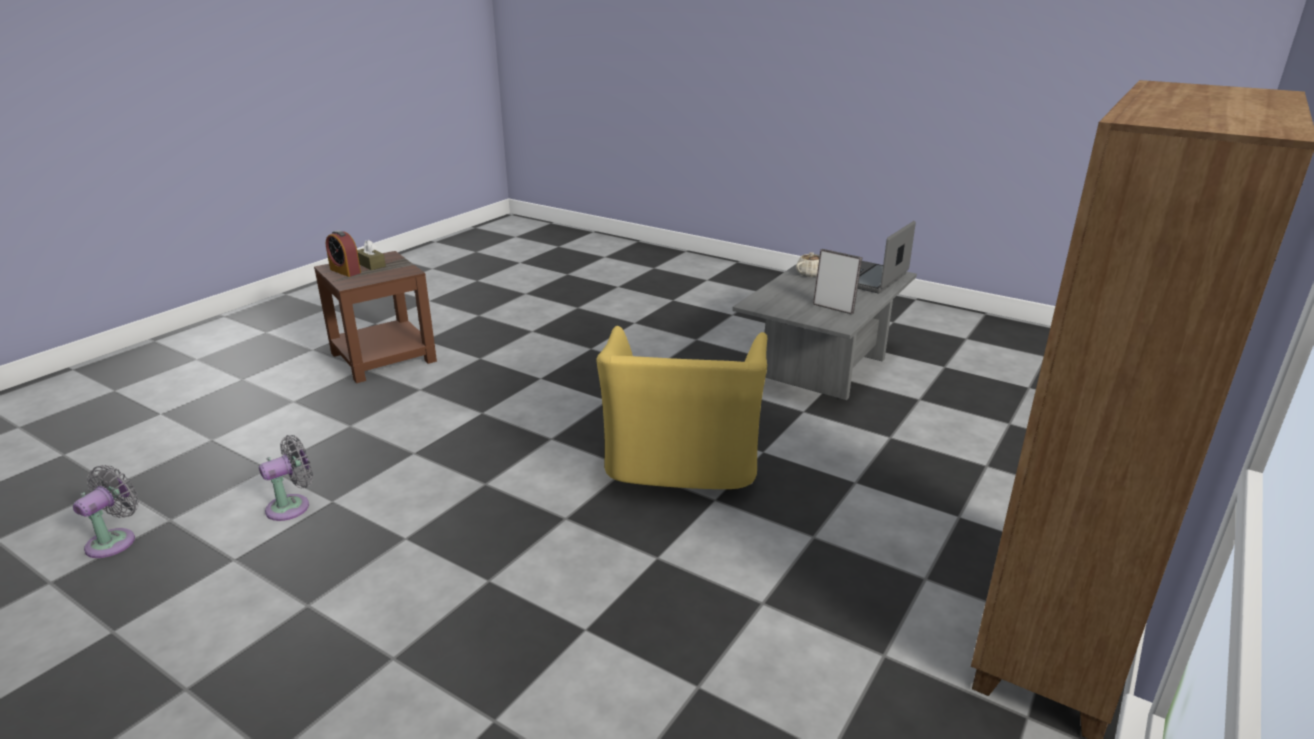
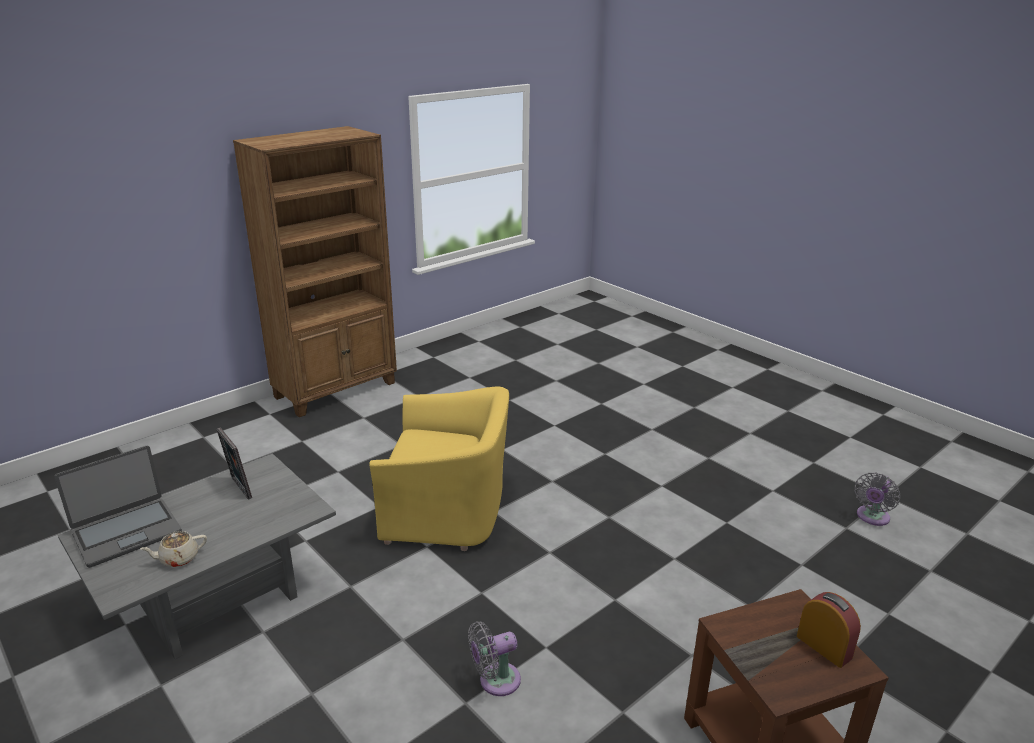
camera: 165 degrees left, 0 degrees up
grey fan [259,435,313,521] -> grey fan moved to [468,621,521,696]
brown tissue box [357,240,386,270] -> none
yellow armchair [596,326,767,489] -> yellow armchair turned 75 degrees clockwise [369,386,509,551]

